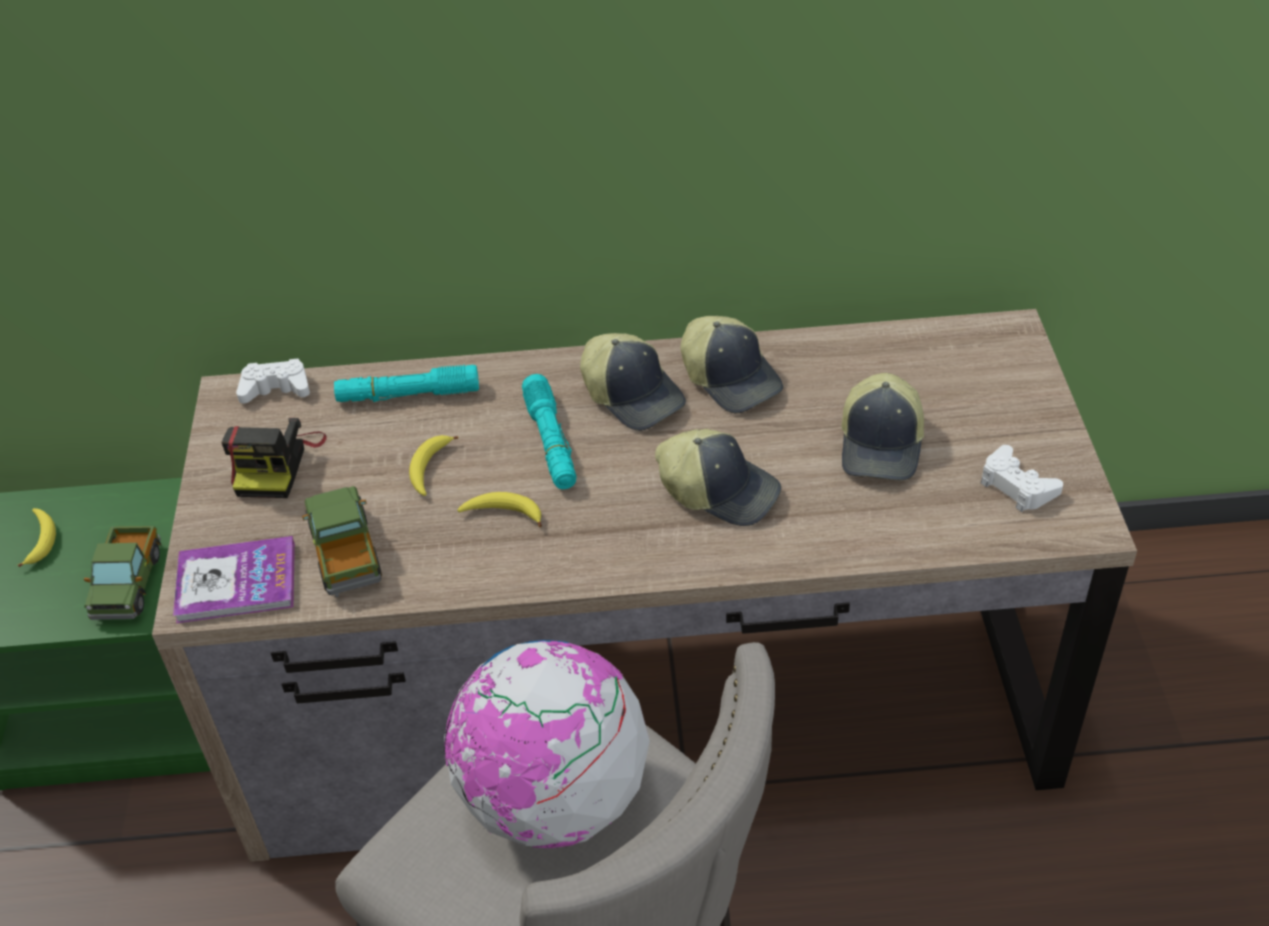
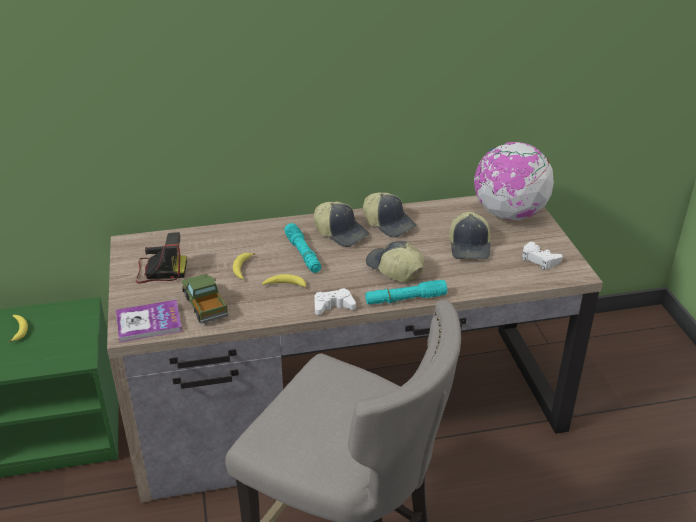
camera: 10 degrees left, 10 degrees down
toy truck [84,526,161,620] -> none
camera [221,418,327,498] -> camera turned 90 degrees counterclockwise [136,232,187,284]
white game controller [236,359,310,404] -> white game controller moved to [314,288,356,315]
turquoise flashlight [334,365,479,402] -> turquoise flashlight moved to [365,280,447,304]
globe [444,640,650,849] -> globe moved to [474,142,554,221]
cap [655,429,781,526] -> cap turned 150 degrees counterclockwise [366,241,424,283]

